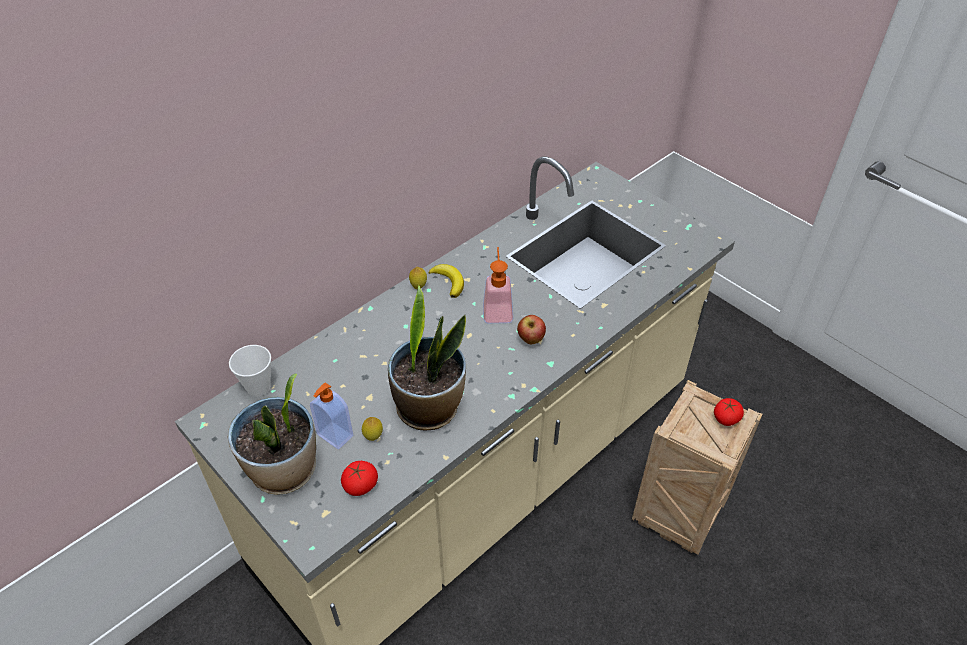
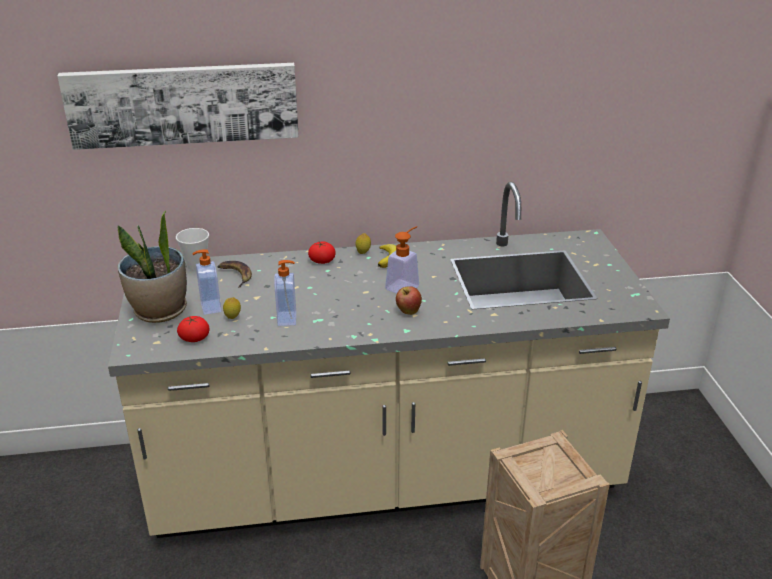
camera: 35 degrees right, 15 degrees down
potted plant [388,285,466,430] -> soap dispenser [274,260,296,326]
tomato [714,398,744,426] -> tomato moved to [308,242,336,264]
none -> picture [58,63,299,150]
none -> banana [217,261,252,288]

